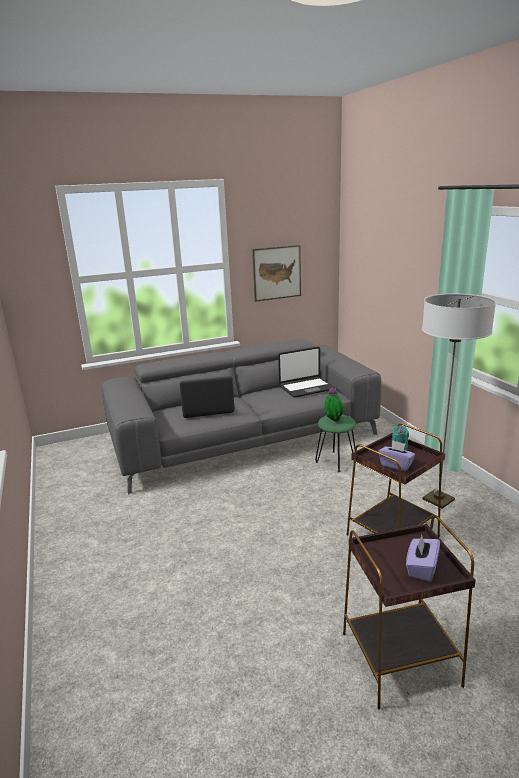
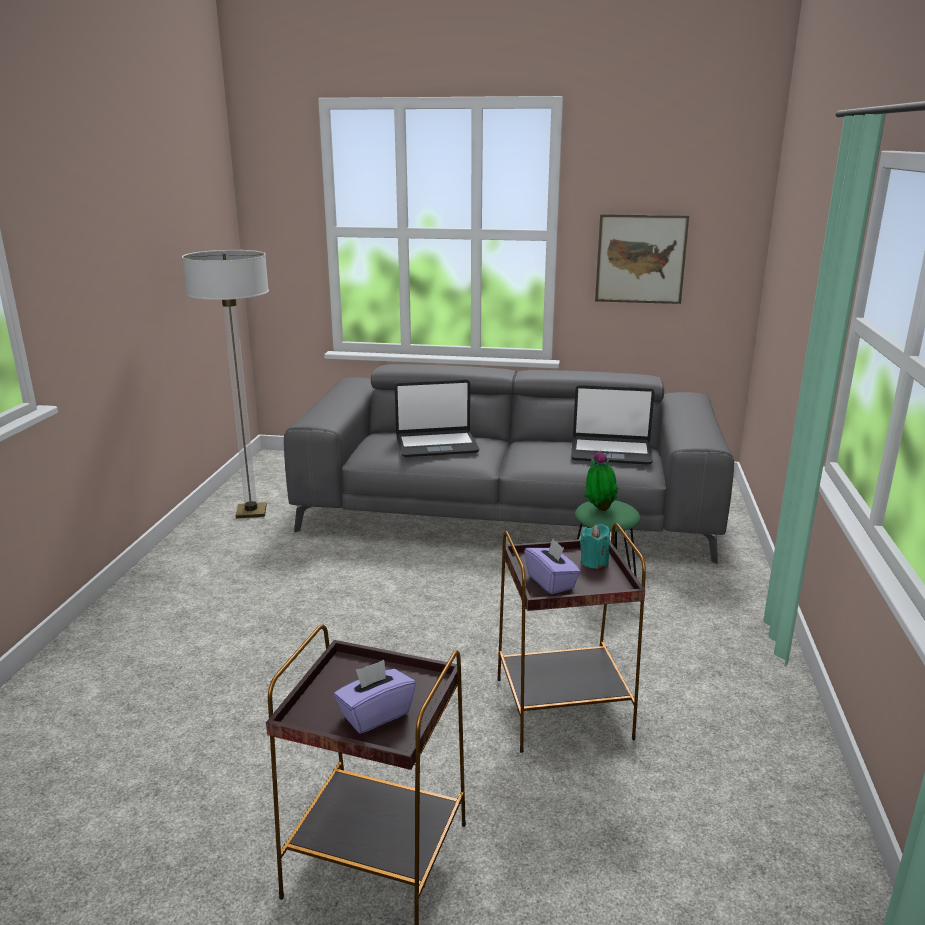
camera: 30 degrees right, 0 degrees up
laptop [180,376,235,418] -> laptop turned 150 degrees clockwise [395,380,479,457]
floor lamp [422,294,496,509] -> floor lamp moved to [182,250,269,519]

